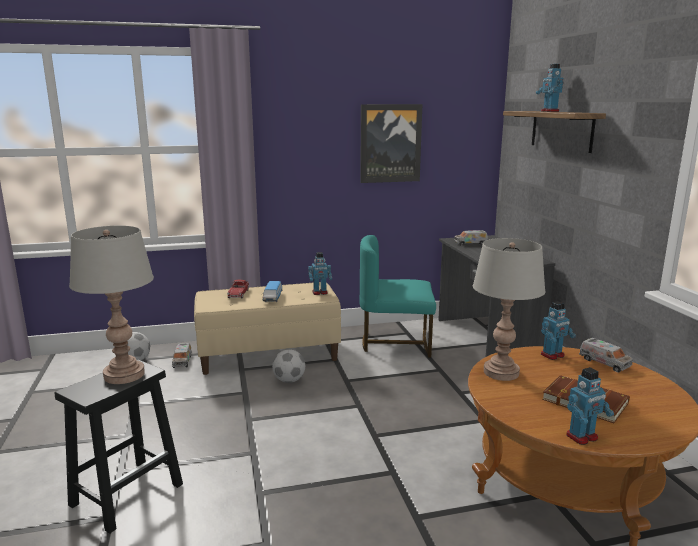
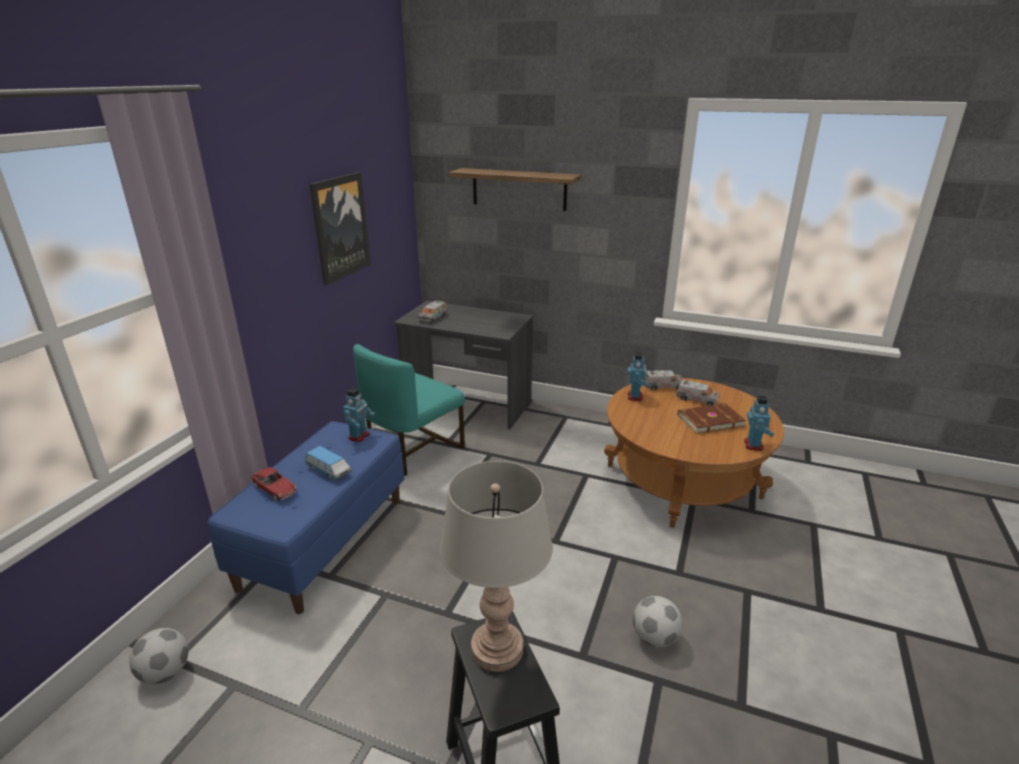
camera: 55 degrees left, 10 degrees up
toy truck [172,343,192,368] -> toy truck moved to [676,380,719,406]
beige bench [194,282,341,375] -> blue bench [208,421,404,614]
football [272,349,305,383] -> football moved to [633,596,683,648]
grey table lamp [473,238,546,381] -> none
toy robot [536,64,563,112] -> none

